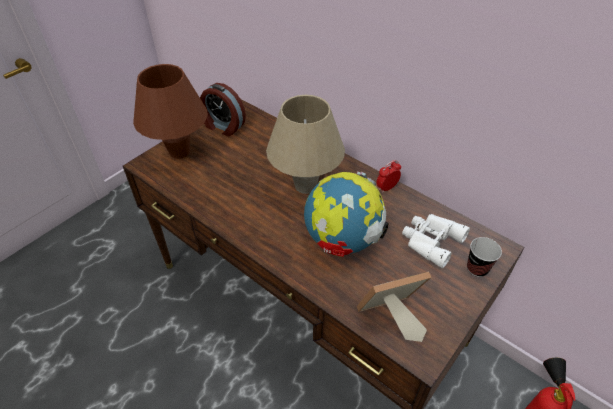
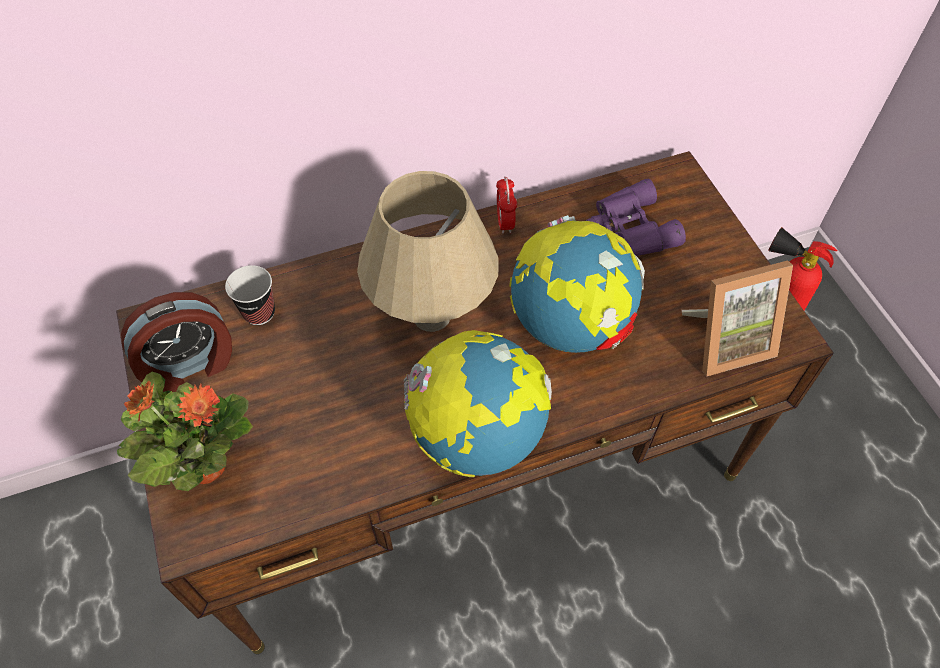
camera: 60 degrees left, 10 degrees up
brown table lamp [133,64,207,159] -> potted plant [117,372,253,491]
picture frame [357,271,431,342] -> picture frame turned 120 degrees counterclockwise [682,260,793,377]
white binoculars [402,214,470,268] -> purple binoculars [586,179,686,256]
cup [467,237,502,277] -> cup moved to [225,265,275,325]
none -> globe [404,330,552,477]

